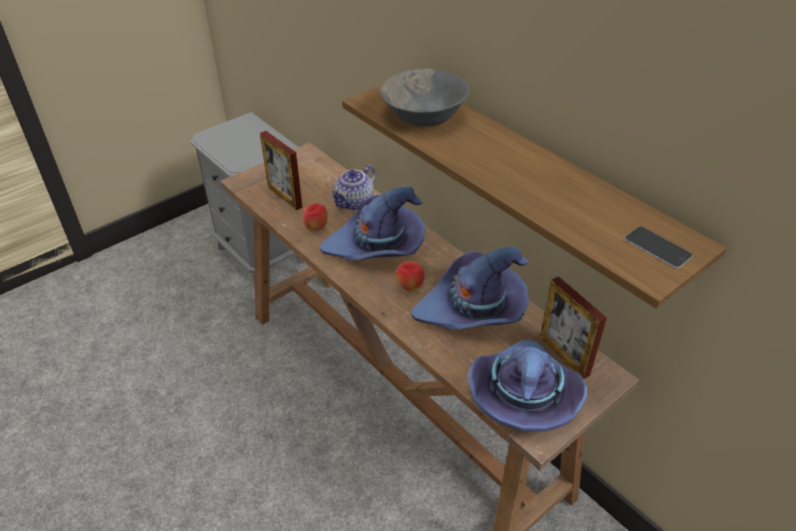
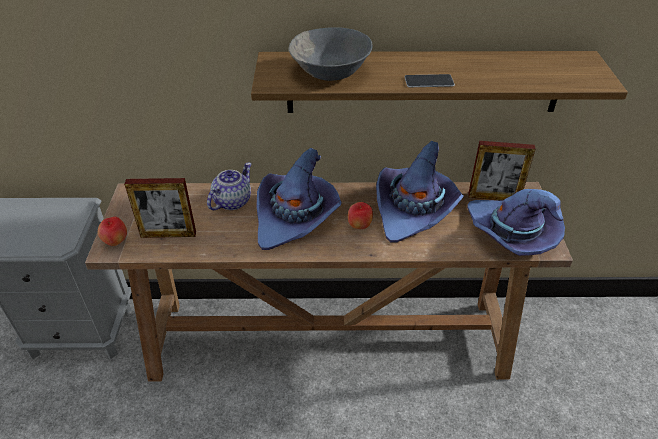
camera: 50 degrees left, 0 degrees up
apple [303,203,328,231] -> apple moved to [98,217,127,246]
teapot [330,165,376,211] -> teapot turned 135 degrees counterclockwise [207,163,252,210]
phone [624,226,693,269] -> phone moved to [405,74,455,87]

